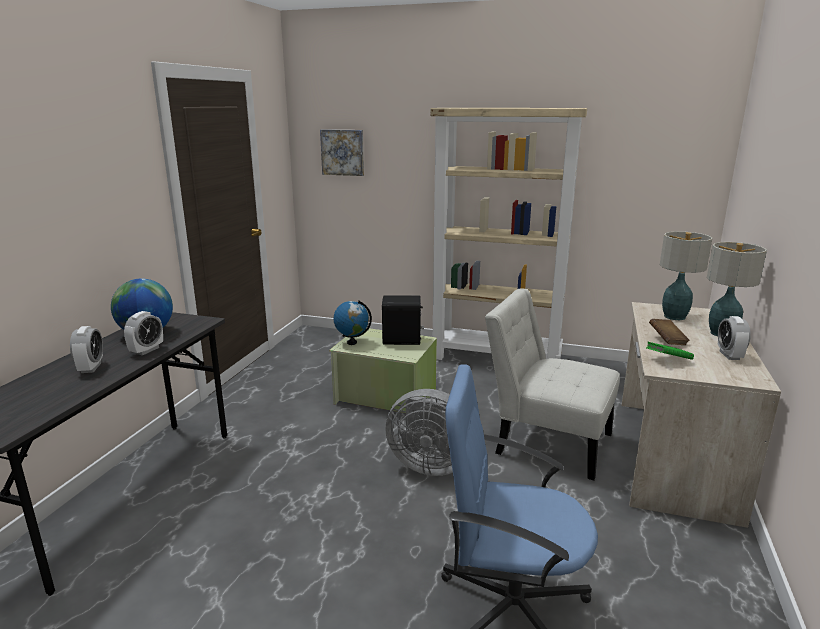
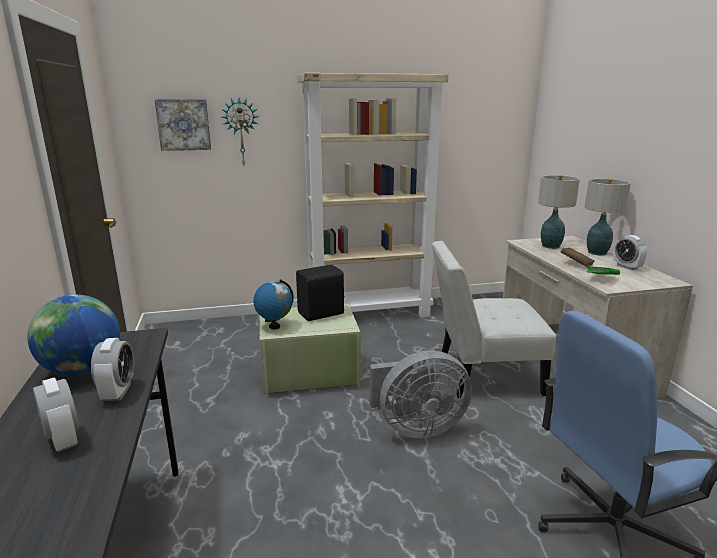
camera: 30 degrees left, 0 degrees up
none -> wall clock [221,98,259,165]

